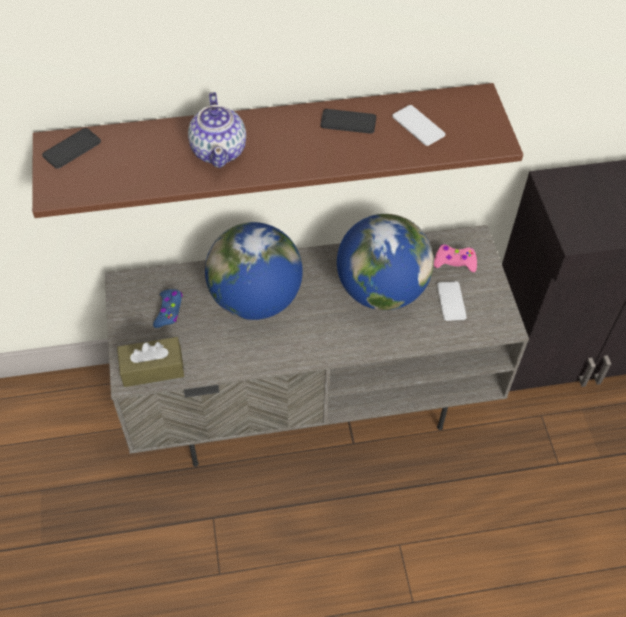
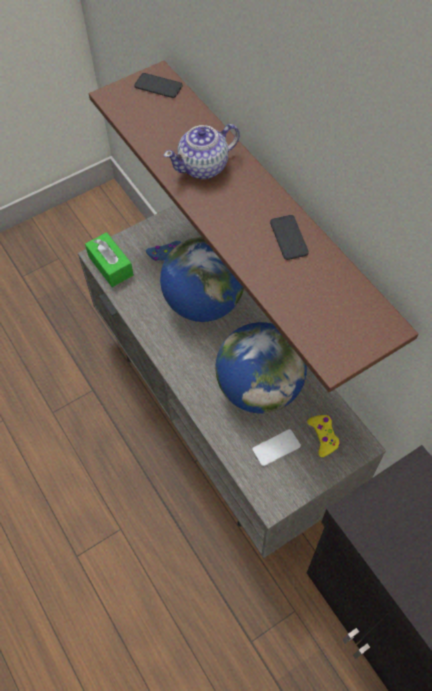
camera: 70 degrees right, 5 degrees up
brown tissue box [117,337,184,387] -> green tissue box [85,232,134,287]
phone [392,105,445,146] -> none
pink game controller [434,245,477,272] -> yellow game controller [307,415,340,457]

